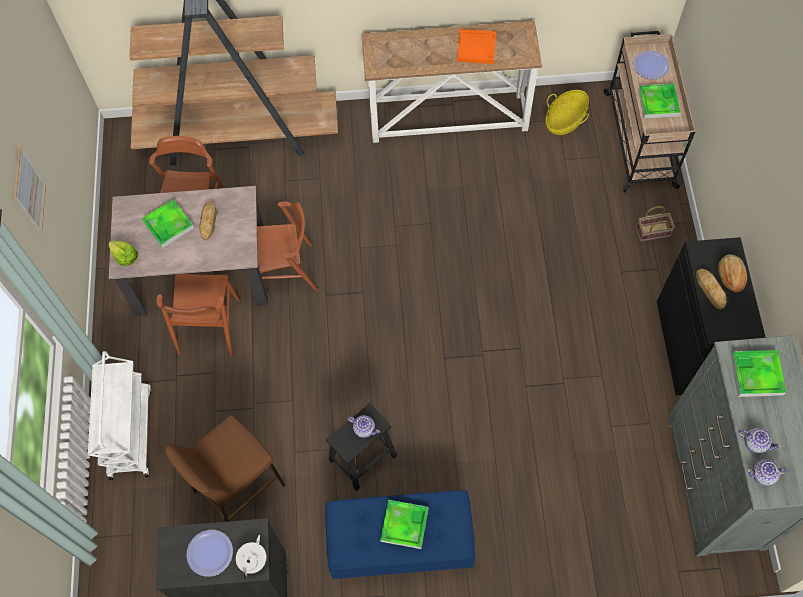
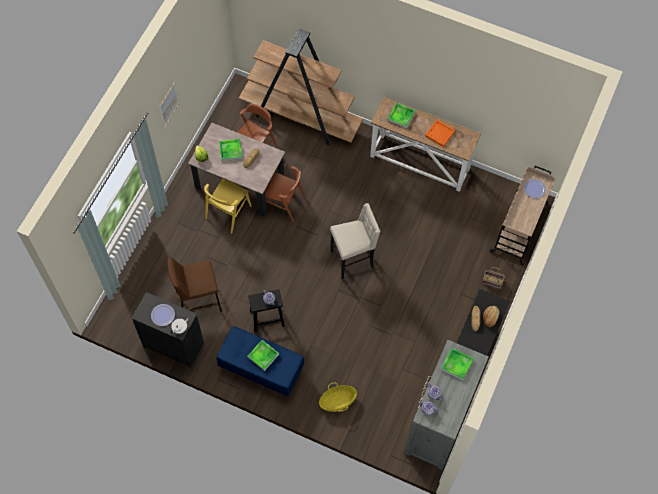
camera: 25 degrees right, 0 degrees up
white cart [88,351,152,480] -> none
brown chair [156,274,240,356] -> yellow chair [204,178,252,234]
basket [545,90,589,135] -> basket moved to [319,383,357,412]
tray [638,84,681,119] -> tray moved to [388,102,415,128]
none -> beige stool [330,203,380,279]

